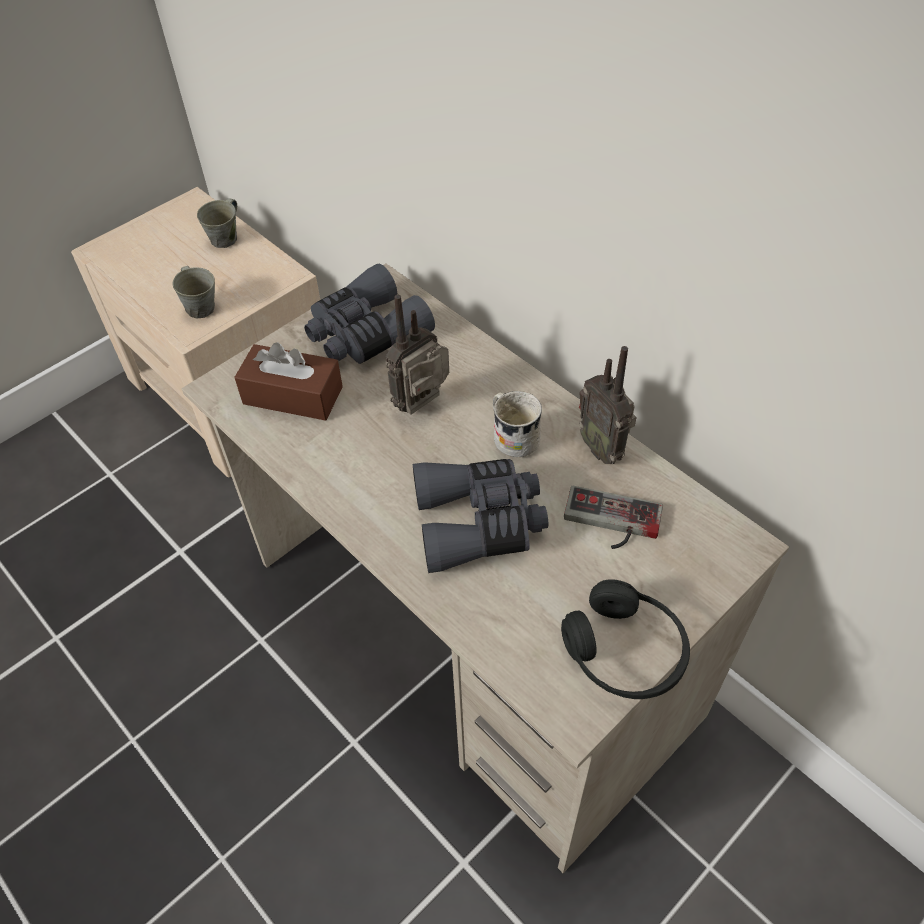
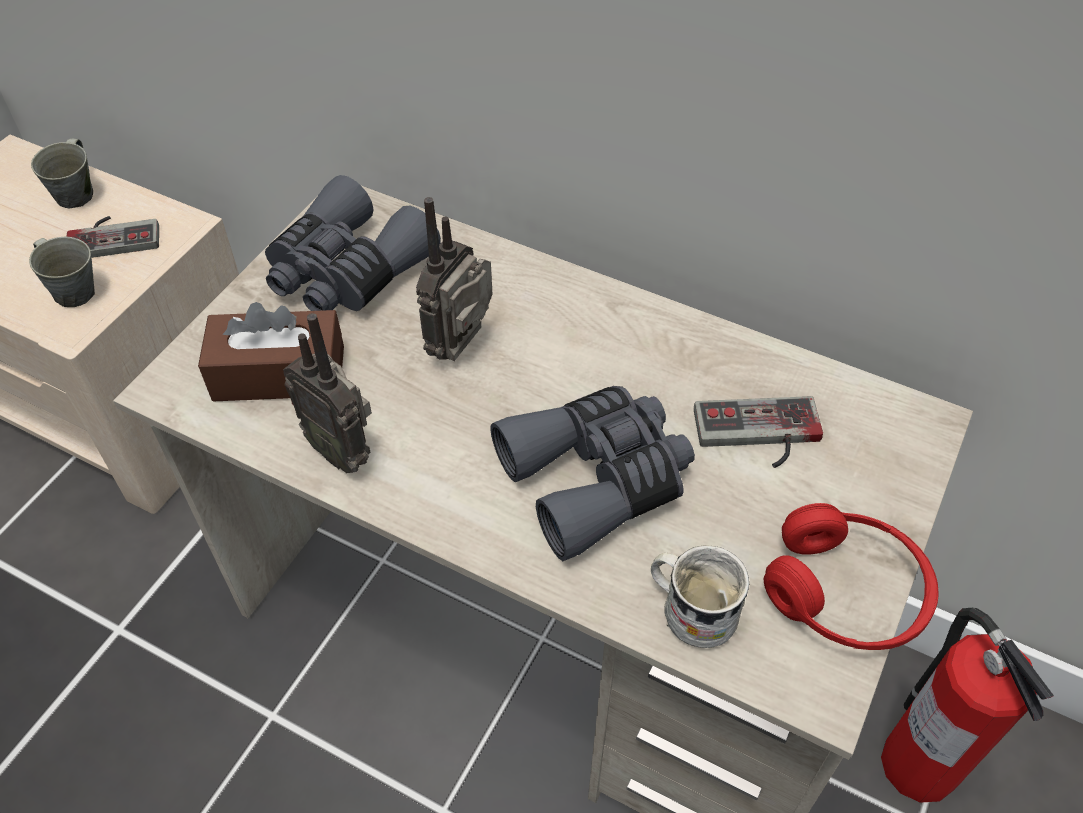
camera: 20 degrees left, 0 degrees up
white mug [493,391,542,457] -> white mug moved to [651,545,749,648]
black headphones [561,579,690,699] -> red headphones [764,503,939,650]
radio [579,346,636,464] -> radio moved to [283,313,372,473]
none -> game controller [67,216,159,258]
none -> fire extinguisher [881,608,1054,803]

